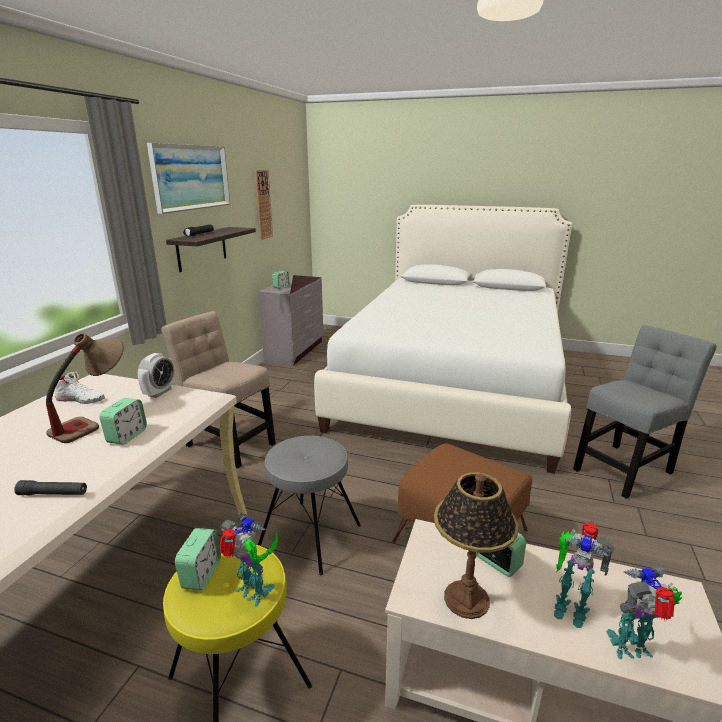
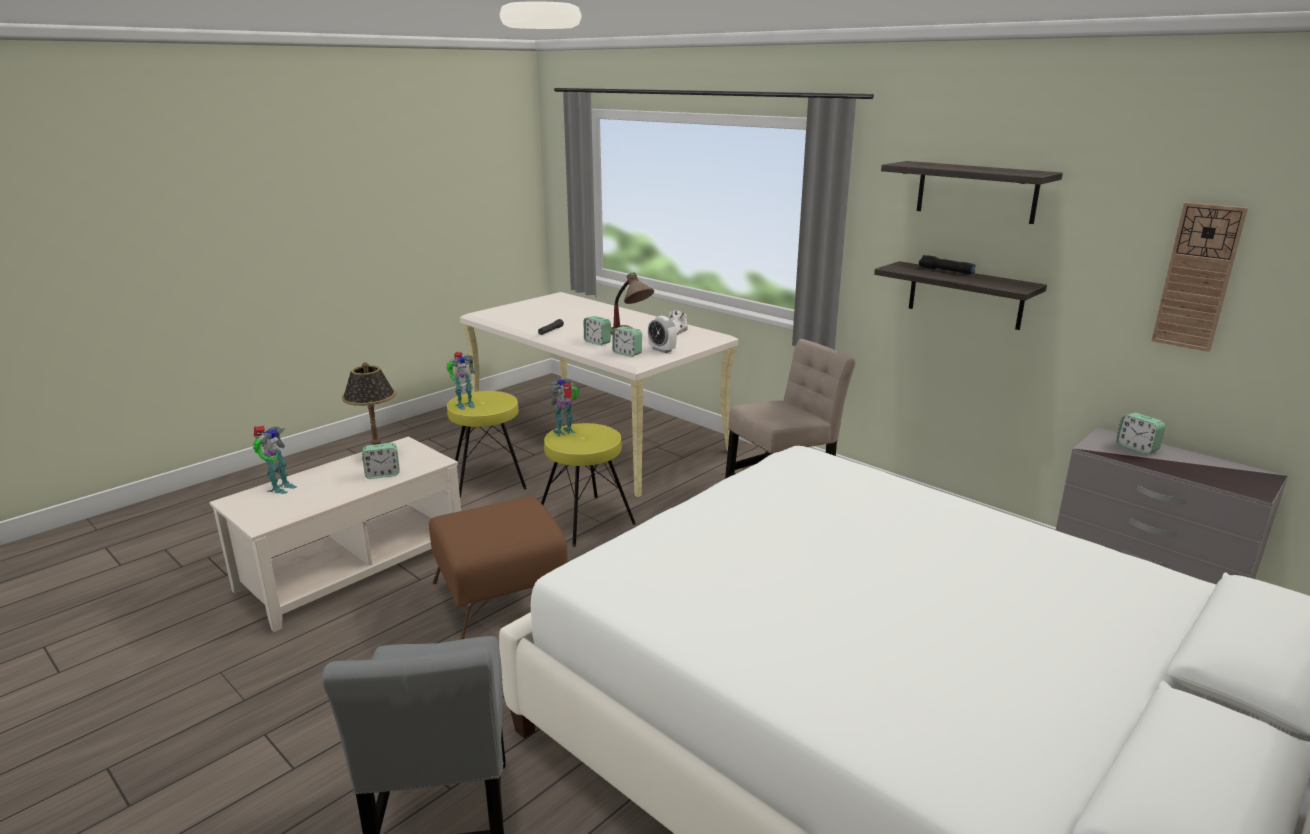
camera: 115 degrees right, 0 degrees up
picture [147,143,230,214] -> shelf [881,161,1063,224]
alarm clock [175,528,221,591] -> alarm clock moved to [612,326,642,357]
grey stool [258,436,361,575] -> yellow stool [541,423,636,547]
toy robot [554,521,614,628] -> toy robot moved to [549,378,579,437]

